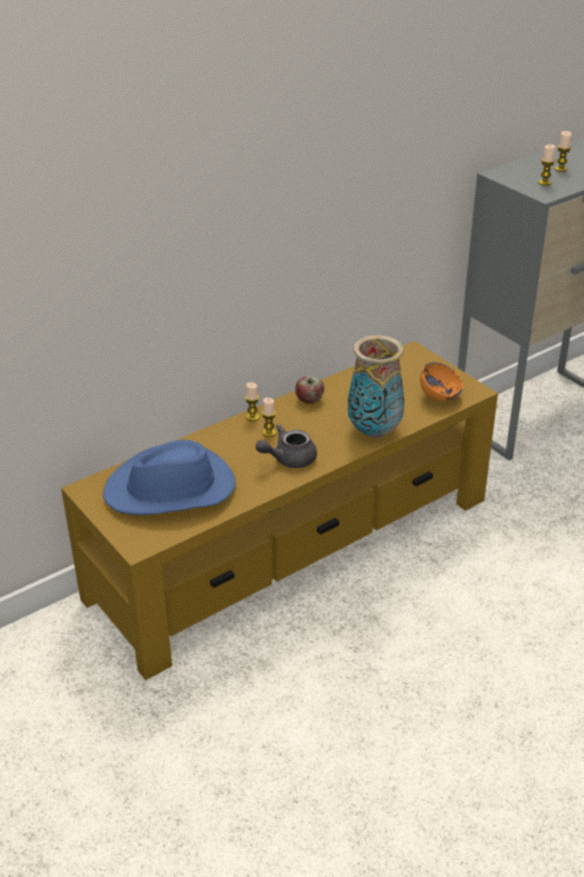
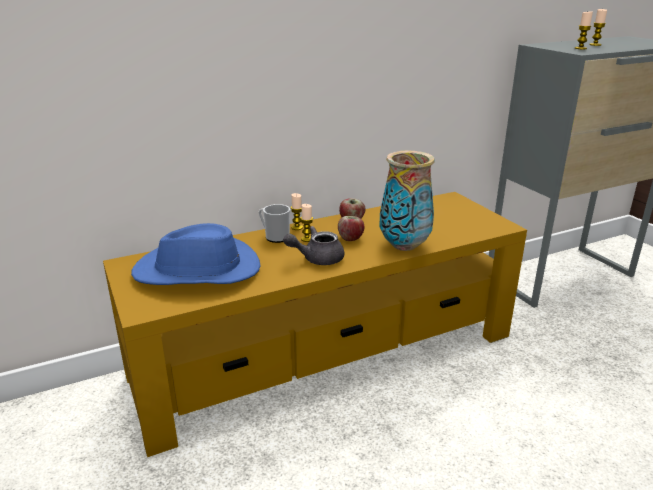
camera: 10 degrees right, 10 degrees down
orange bowl [420,362,463,402] -> none
none -> mug [259,204,290,243]
none -> apple [338,216,364,241]

